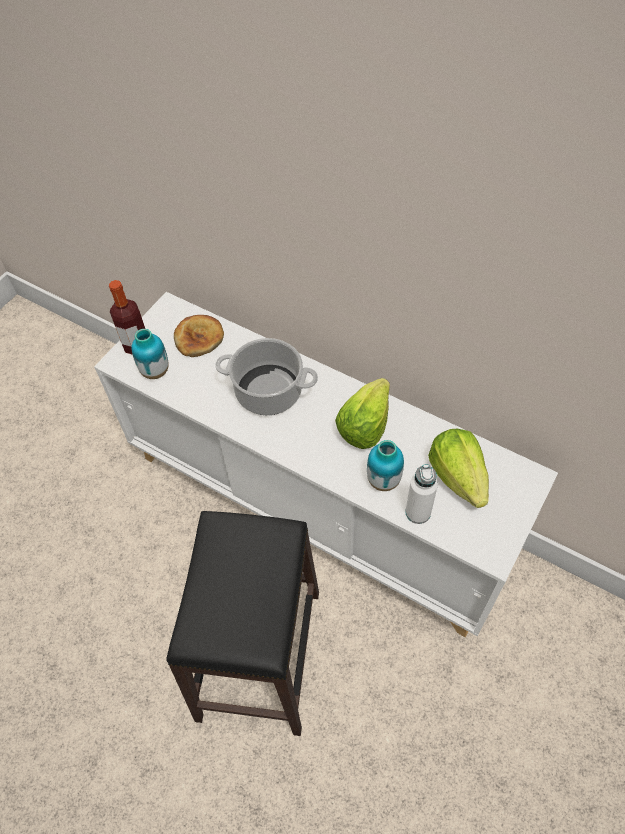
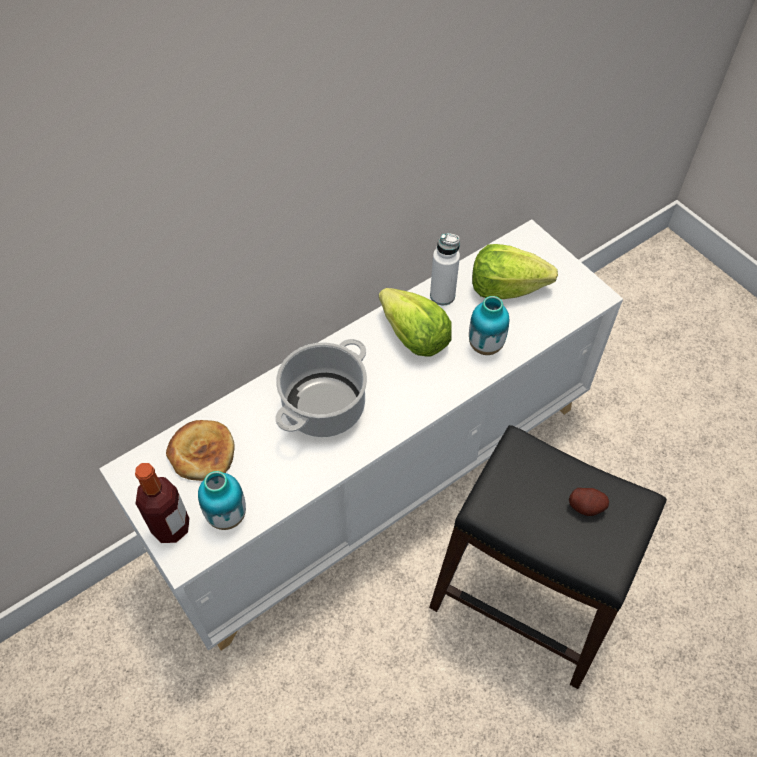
camera: 70 degrees left, 0 degrees up
white bottle [405,464,438,524] -> white bottle moved to [430,233,460,305]
none -> potato [569,488,609,516]

